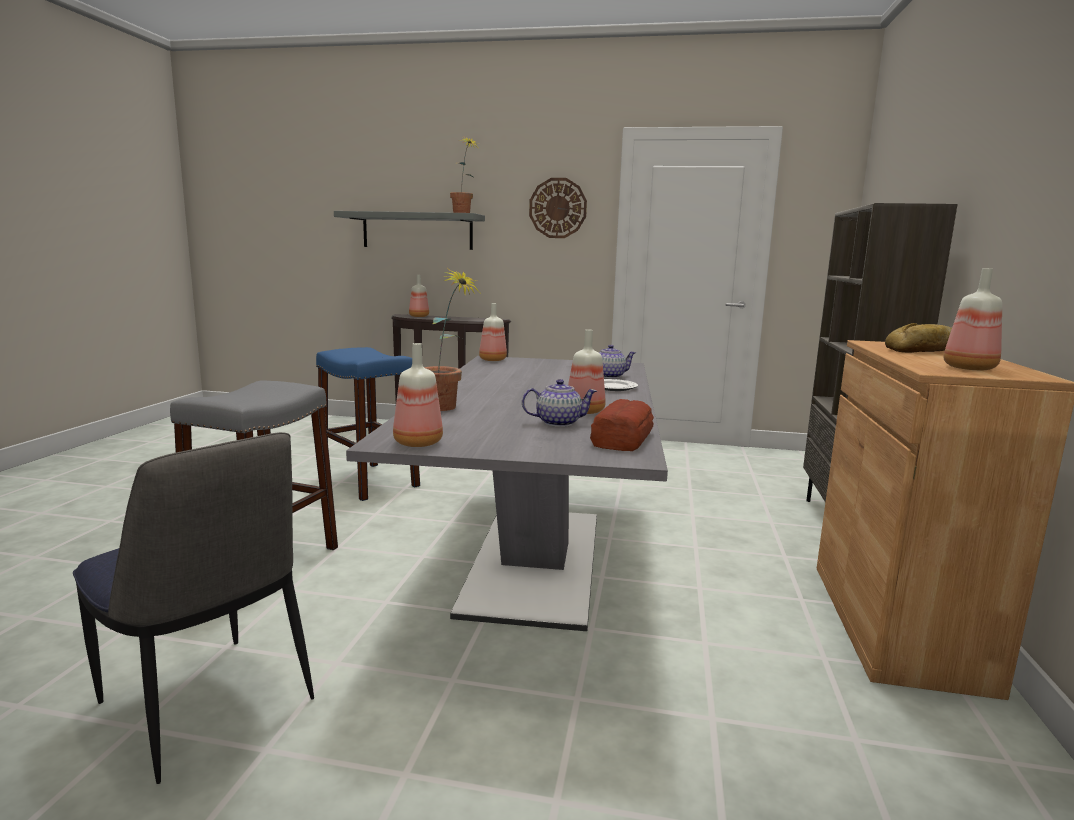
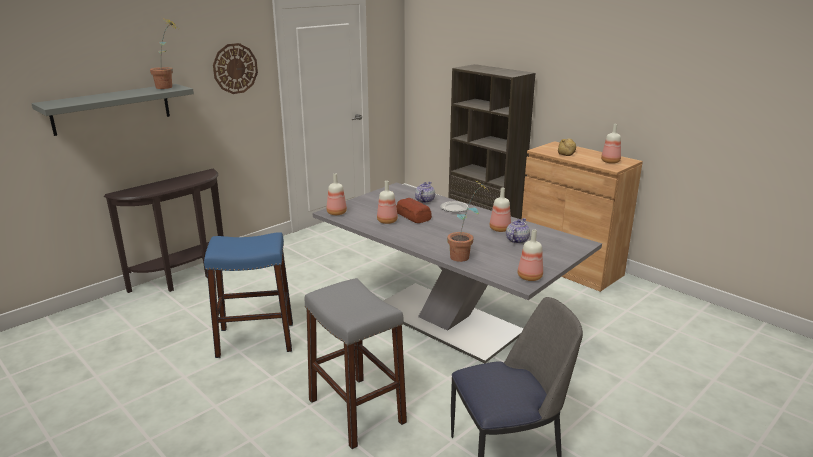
camera: 55 degrees left, 10 degrees up
bottle [409,275,429,317] -> bottle moved to [377,181,398,224]
bread [590,399,654,451] -> bread moved to [396,198,432,223]

